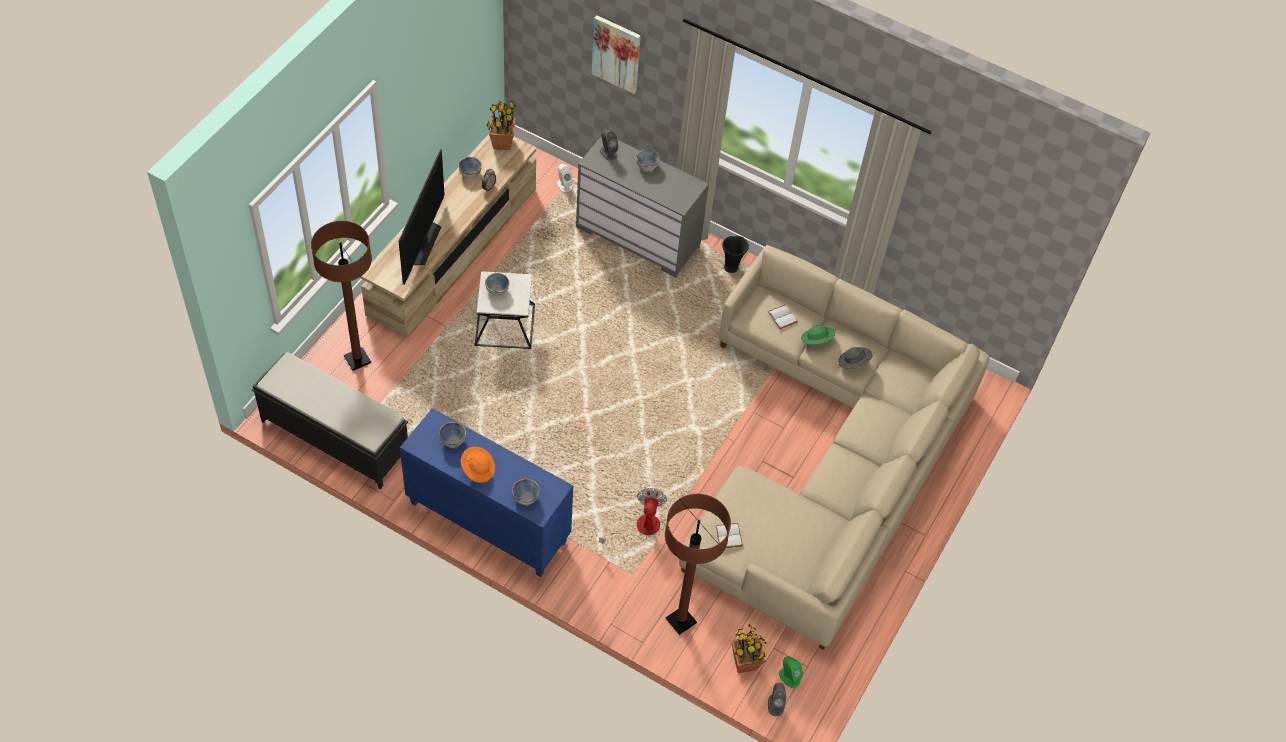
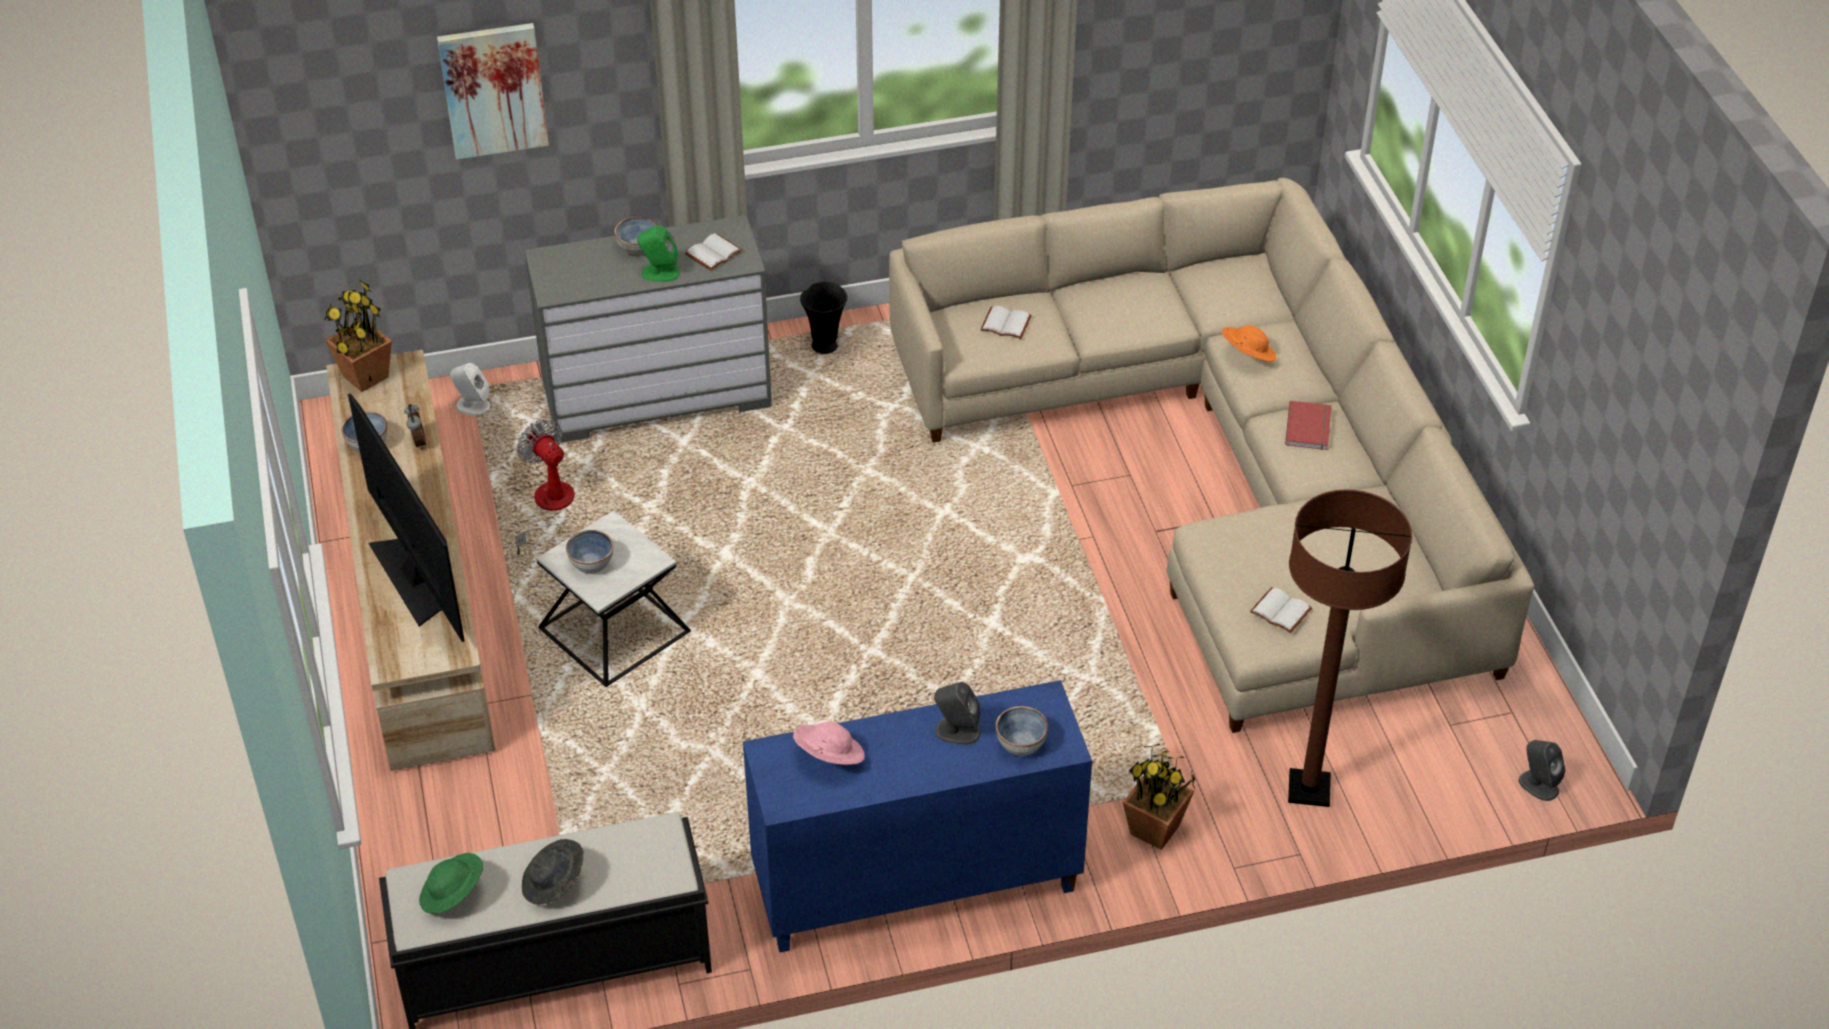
camera: 40 degrees left, 10 degrees down
brown floor lamp [311,221,372,371] -> none
bowl [439,422,466,448] -> pink hat [793,722,864,765]
orange hat [460,447,495,483] -> orange hat moved to [1222,325,1276,362]
fan [599,488,667,546] -> fan moved to [515,419,575,555]
grey speaker [600,129,619,161] -> grey speaker moved to [934,682,981,745]
potted plant [731,624,767,673] -> potted plant moved to [1122,744,1195,850]
green speaker [779,656,803,688] -> green speaker moved to [637,225,680,282]
green hat [801,325,835,345] -> green hat moved to [419,853,483,914]
grey hat [838,347,872,369] -> grey hat moved to [522,839,584,905]
none -> white book [685,233,743,271]
none -> red book [1285,401,1332,450]

